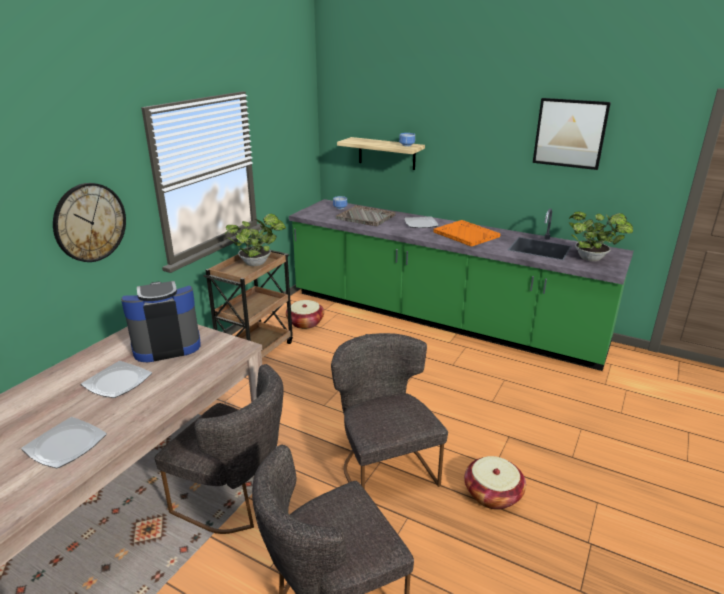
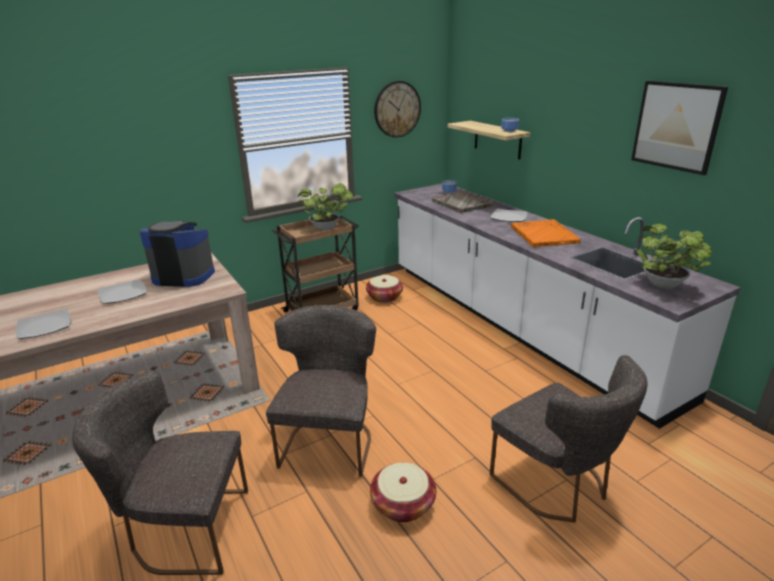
camera: 30 degrees right, 0 degrees up
wall clock [53,183,126,262] -> wall clock moved to [374,81,421,138]
grey chair [155,364,283,534] -> grey chair moved to [490,355,647,523]
green counter [289,199,633,371] -> white counter [394,183,741,429]

